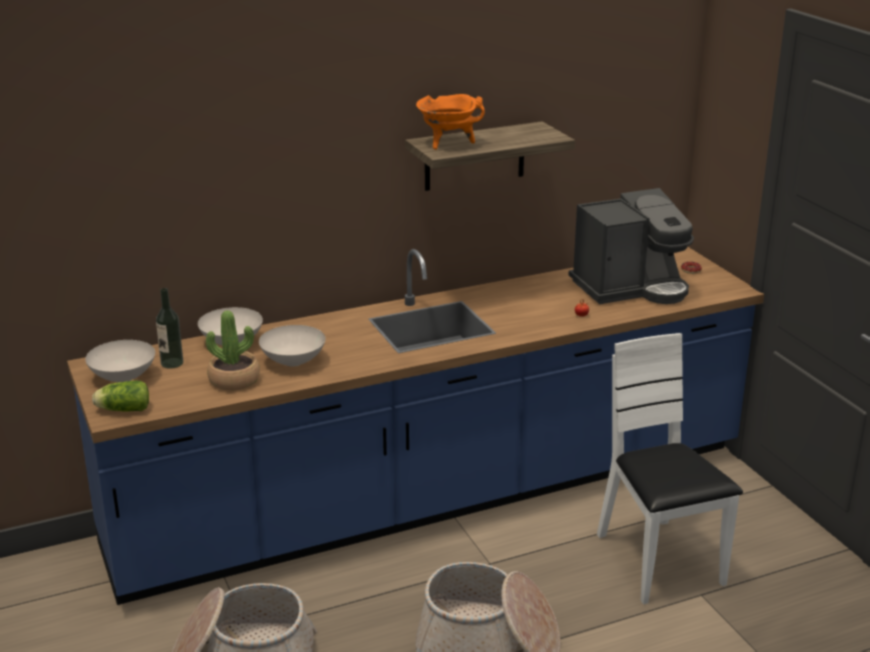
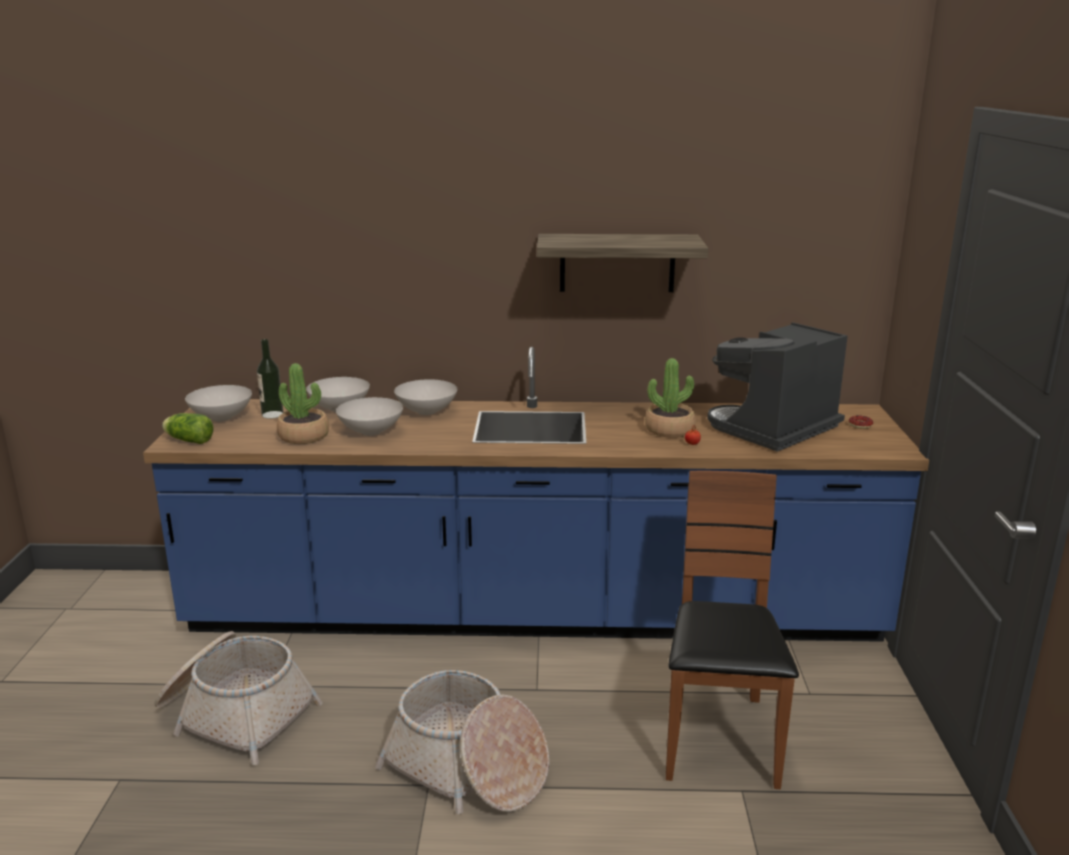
camera: 25 degrees right, 5 degrees down
orange cooking pot [416,94,485,150] -> none
coffee machine [569,188,694,304] -> coffee machine turned 135 degrees clockwise [707,322,848,452]
white chair [597,333,743,604] -> brown chair [666,471,799,789]
none -> white bowl [394,379,457,415]
none -> potted plant [645,358,696,438]

